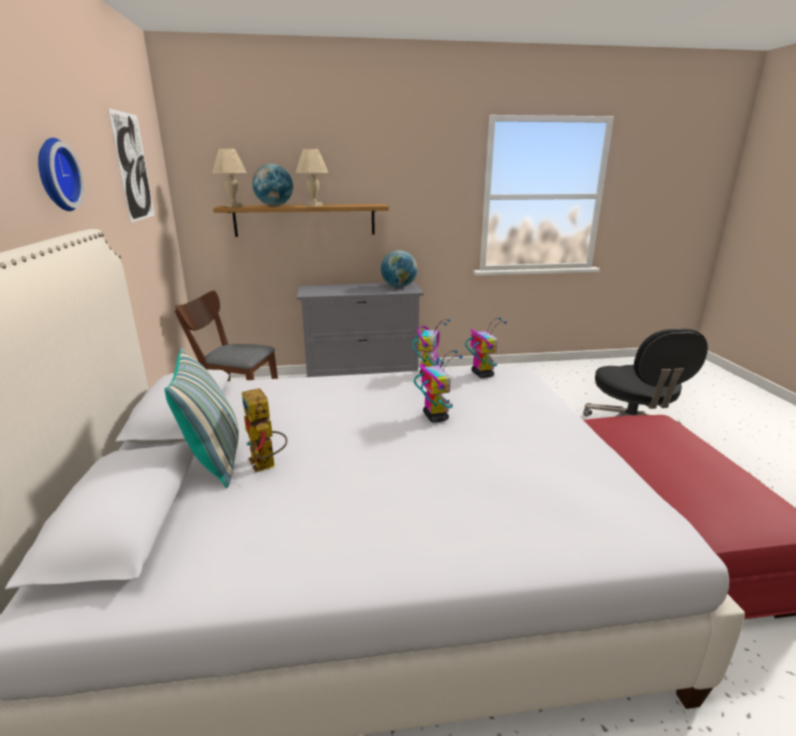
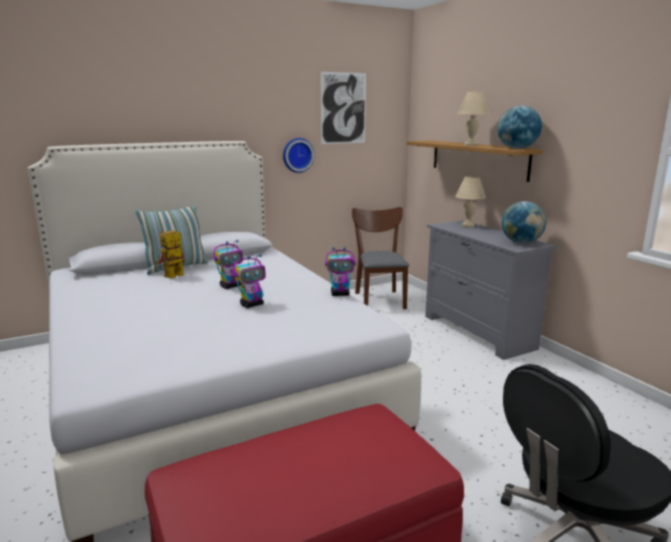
camera: 70 degrees right, 5 degrees down
wall clock [38,138,84,211] -> wall clock moved to [283,138,314,173]
beige table lamp [213,149,247,207] -> beige table lamp moved to [455,176,486,227]
globe [252,164,293,206] -> globe moved to [497,105,542,149]
toy robot [465,318,507,378] -> toy robot moved to [214,240,243,289]

